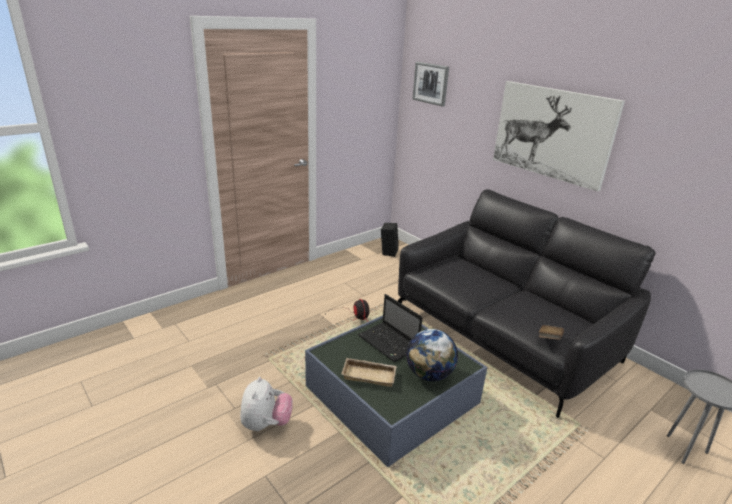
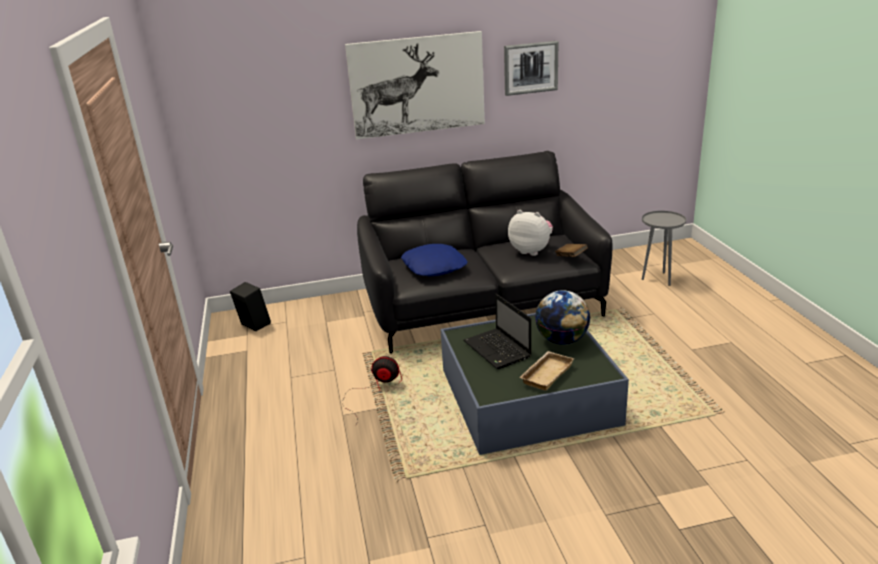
camera: 60 degrees left, 0 degrees up
plush toy [240,377,293,431] -> plush toy moved to [508,210,553,256]
laptop [358,294,423,362] -> laptop turned 75 degrees clockwise [463,294,531,369]
picture [413,62,449,107] -> picture moved to [504,41,558,96]
none -> blue pillow [401,244,467,276]

